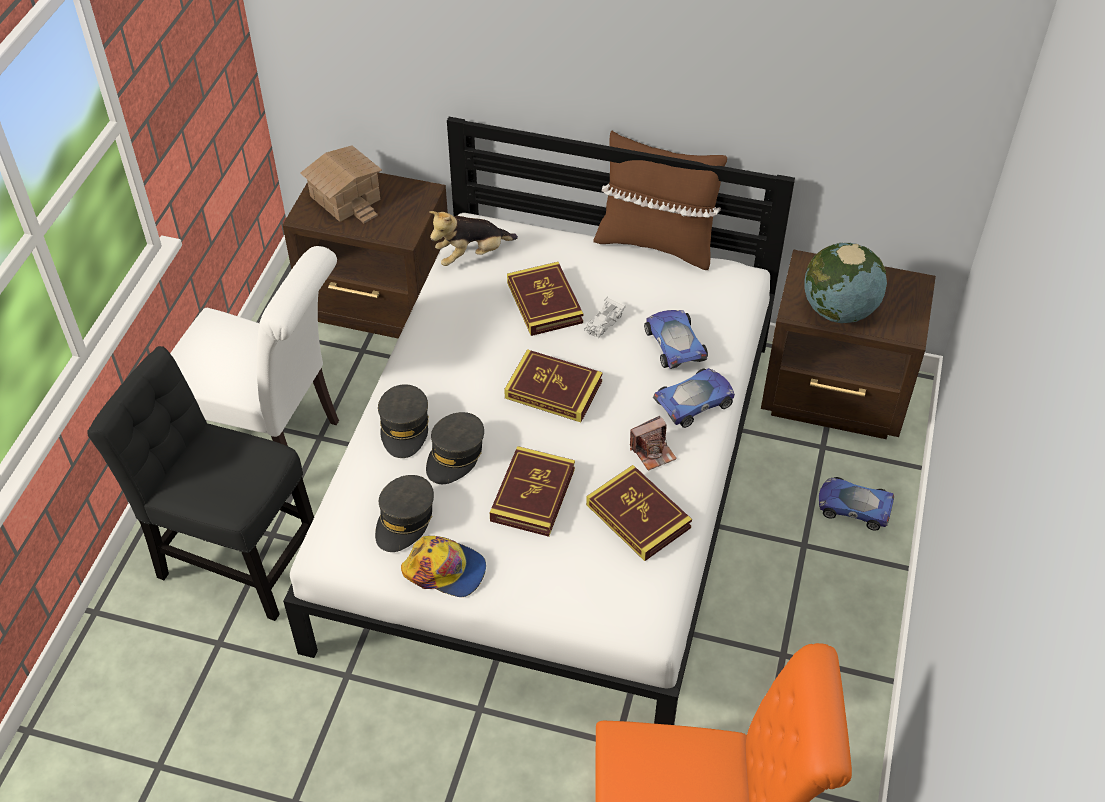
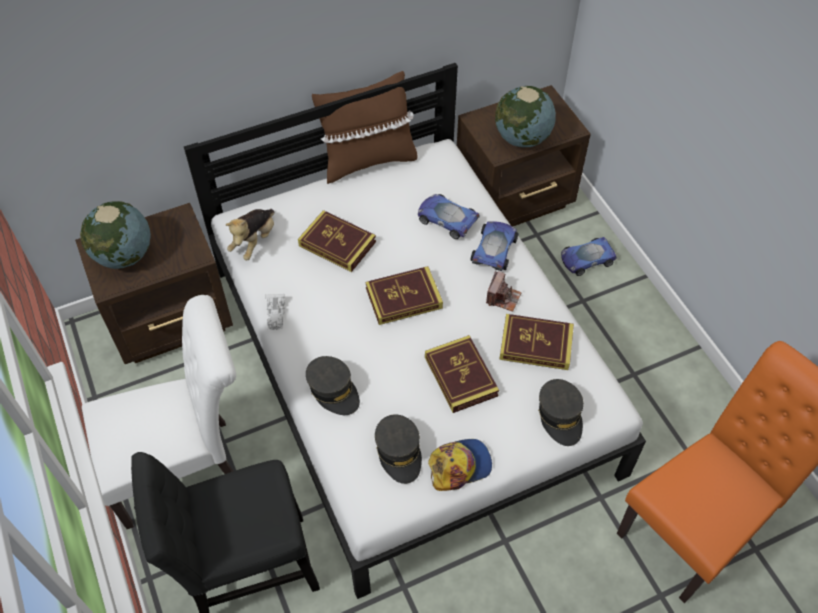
camera: 40 degrees left, 5 degrees up
toy house [300,145,382,223] -> globe [80,201,151,269]
grey cap [426,412,484,484] -> grey cap moved to [538,379,584,446]
white toy car [584,297,626,339] -> white toy car moved to [266,294,285,330]

